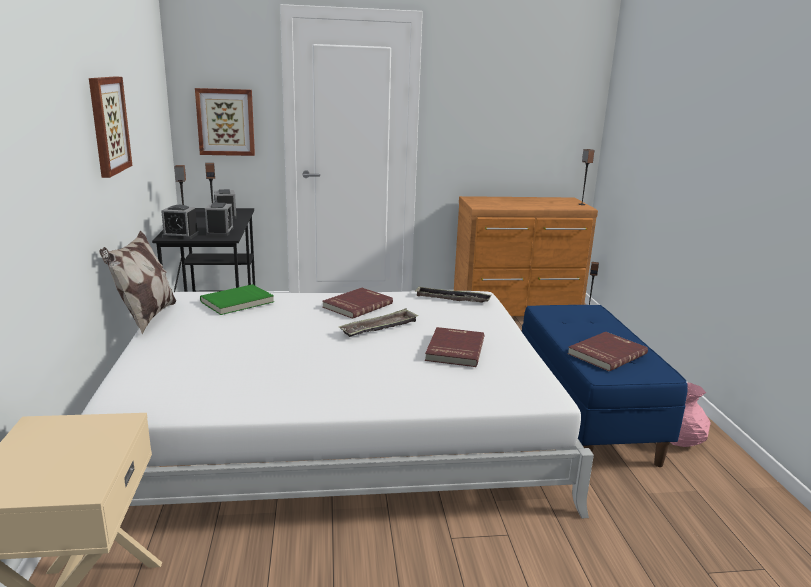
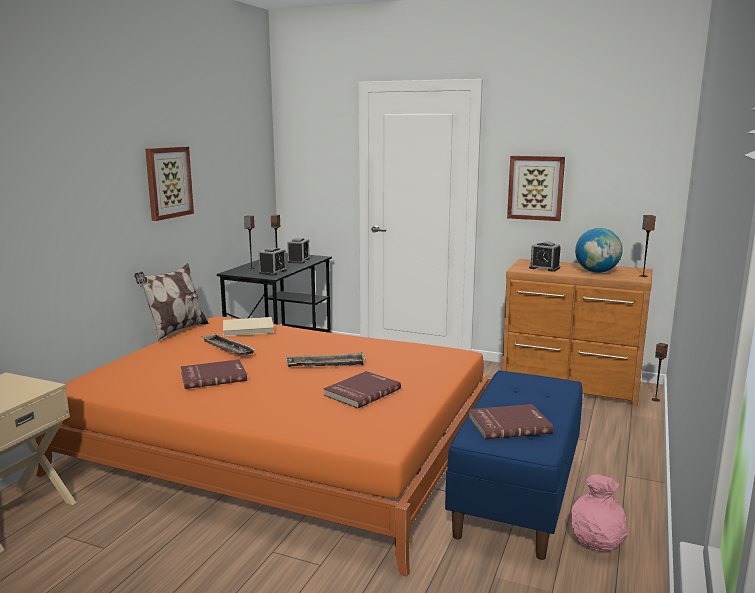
camera: 30 degrees right, 5 degrees down
white bed [81,291,594,518] -> orange bed [35,316,493,577]
alarm clock [161,205,199,239] -> alarm clock moved to [529,242,561,272]
picture [195,88,255,156] -> picture moved to [507,156,565,221]
green book [200,284,274,315] -> beige book [223,317,274,336]
red book [322,288,393,319] -> red book moved to [181,359,247,389]
tray [415,287,492,303] -> tray moved to [201,334,256,355]
none -> globe [575,228,623,273]

